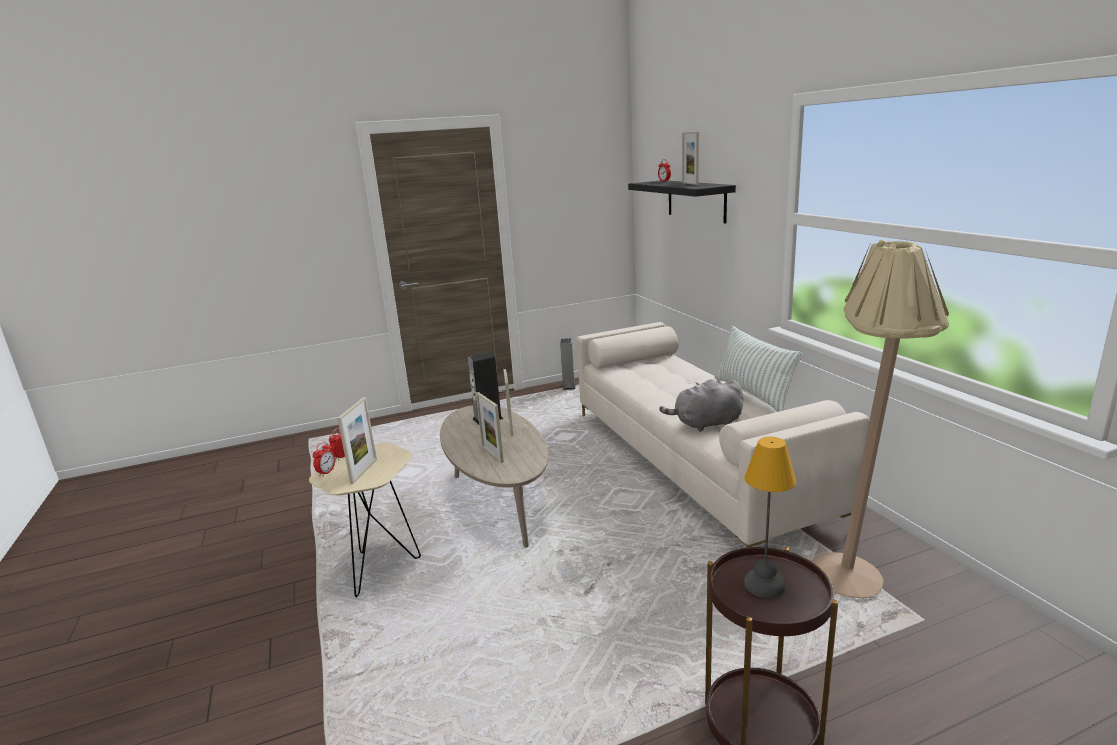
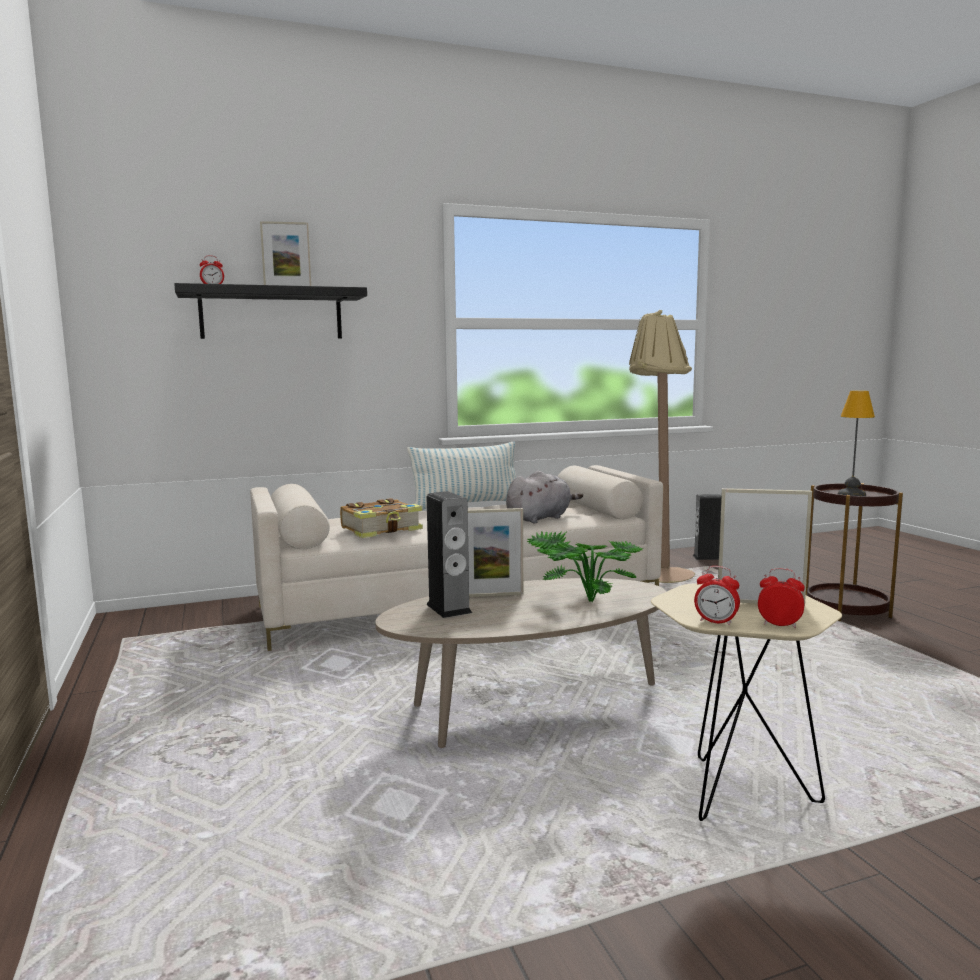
camera: 90 degrees left, 10 degrees down
picture frame [476,392,504,463] -> potted plant [527,531,643,602]
speaker [561,338,575,390] -> speaker moved to [693,494,721,560]
grey plush toy [659,379,744,432] -> grey plush toy turned 120 degrees counterclockwise [506,471,583,523]
none -> book [340,498,423,538]

